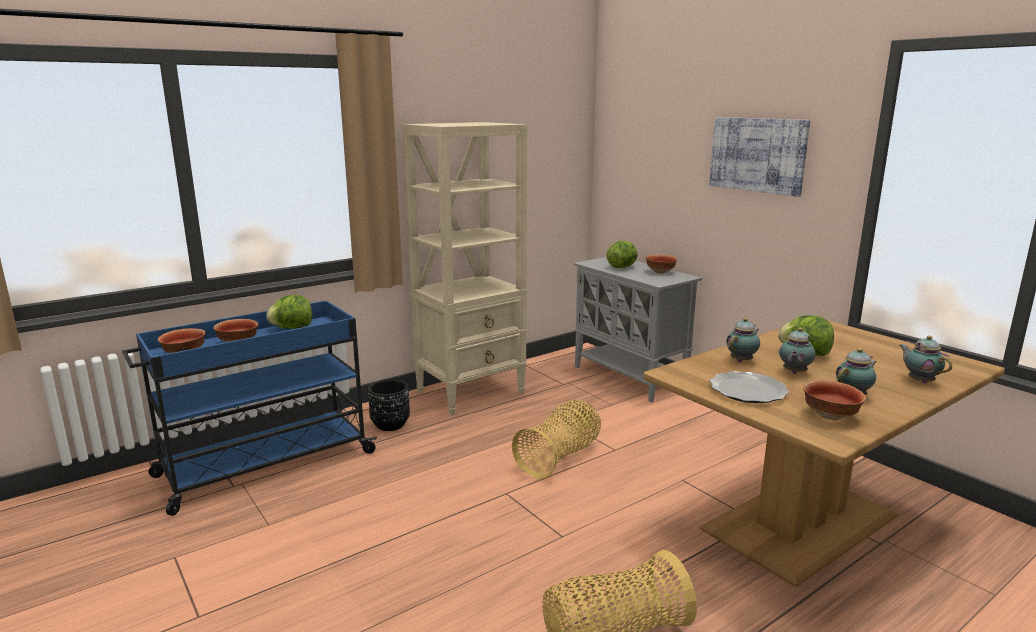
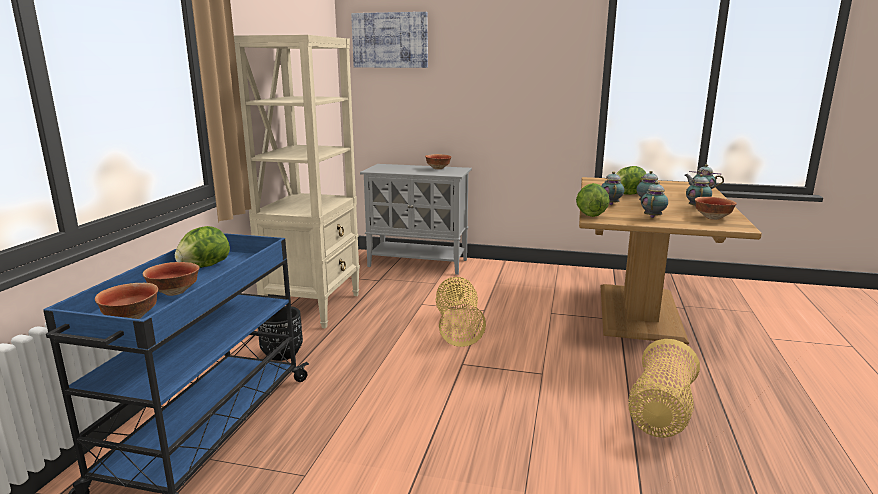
camera: 40 degrees left, 0 degrees up
lettuce [606,241,637,268] -> lettuce moved to [576,183,610,217]
picture [709,117,810,197] -> picture moved to [351,12,428,68]
plate [710,371,789,403] -> teapot [641,182,668,218]

